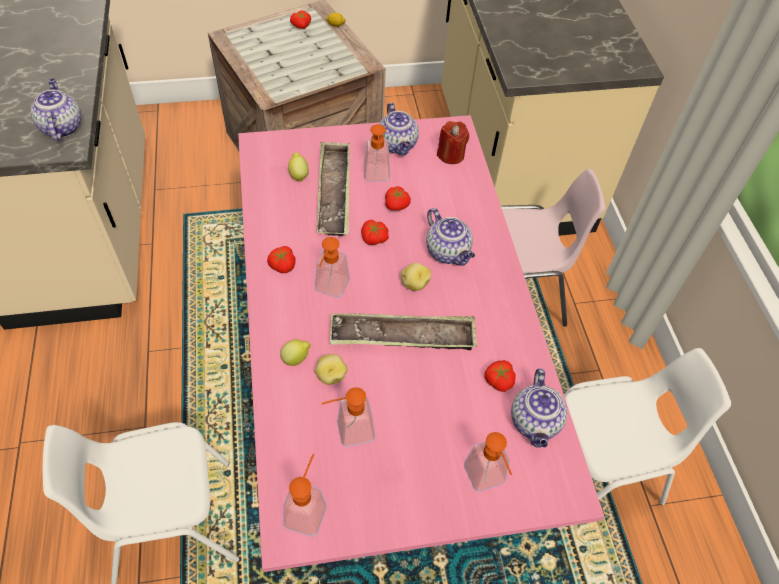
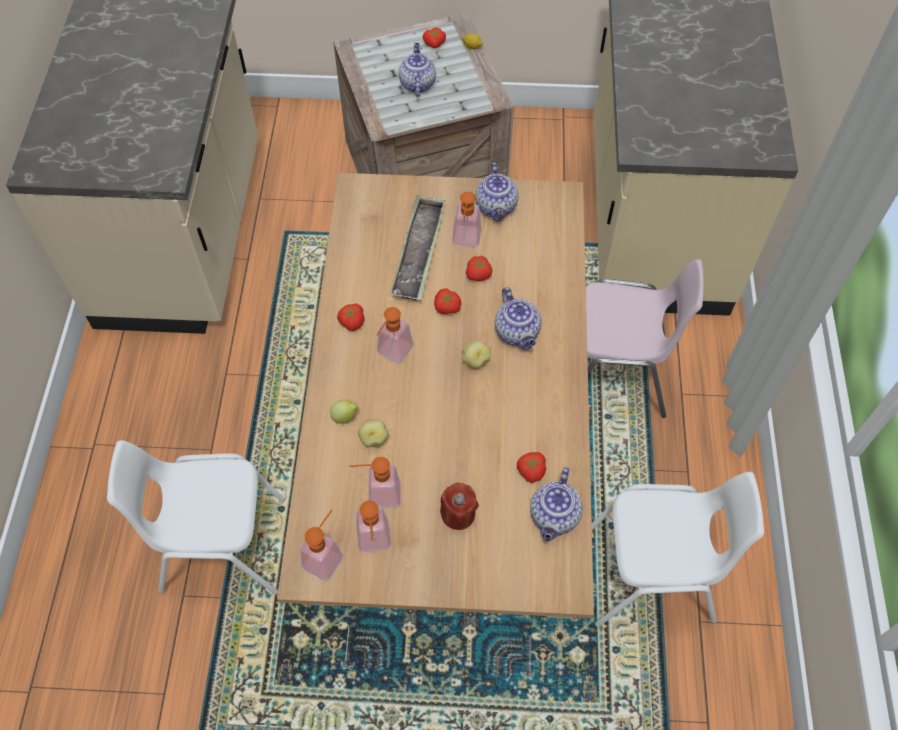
camera: 15 degrees right, 5 degrees up
teapot [31,78,81,141] -> teapot moved to [399,43,436,97]
pink dining table [238,115,604,572] -> brown dining table [277,173,594,618]
lemon [288,152,309,182] -> none
tray [330,313,477,350] -> none
red candle [437,121,469,164] -> red candle moved to [440,483,479,530]
soap dispenser [464,432,512,492] -> soap dispenser moved to [356,501,391,552]

